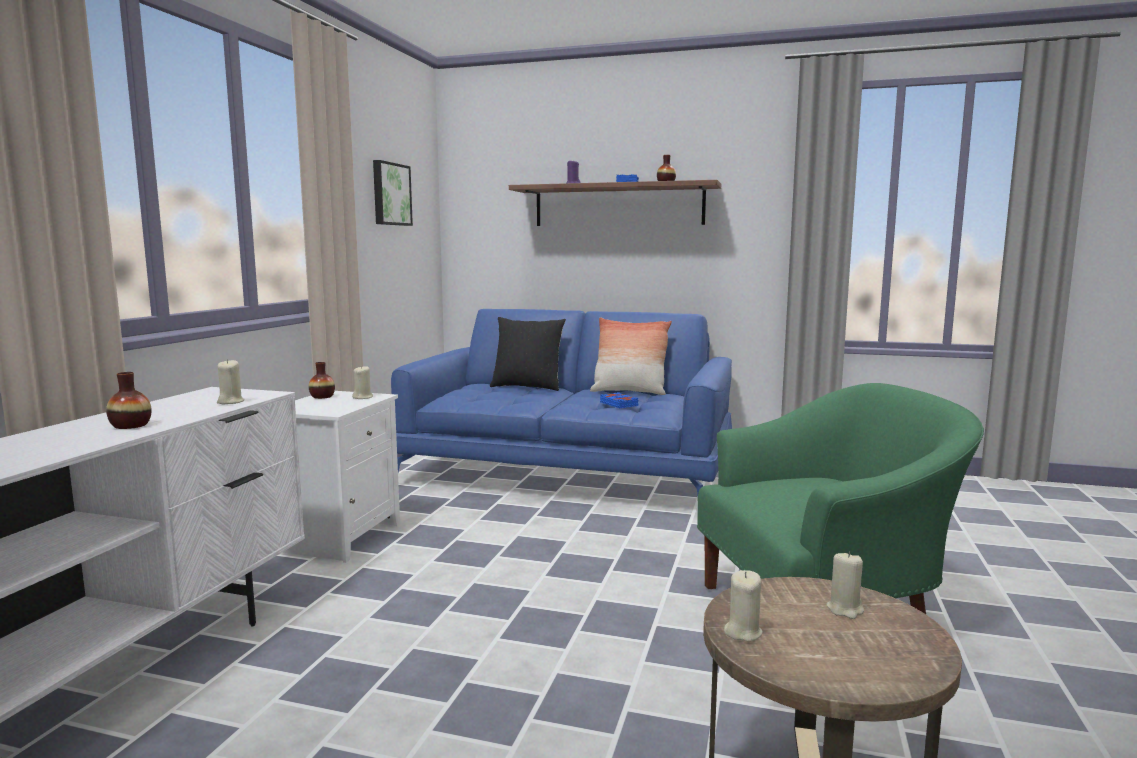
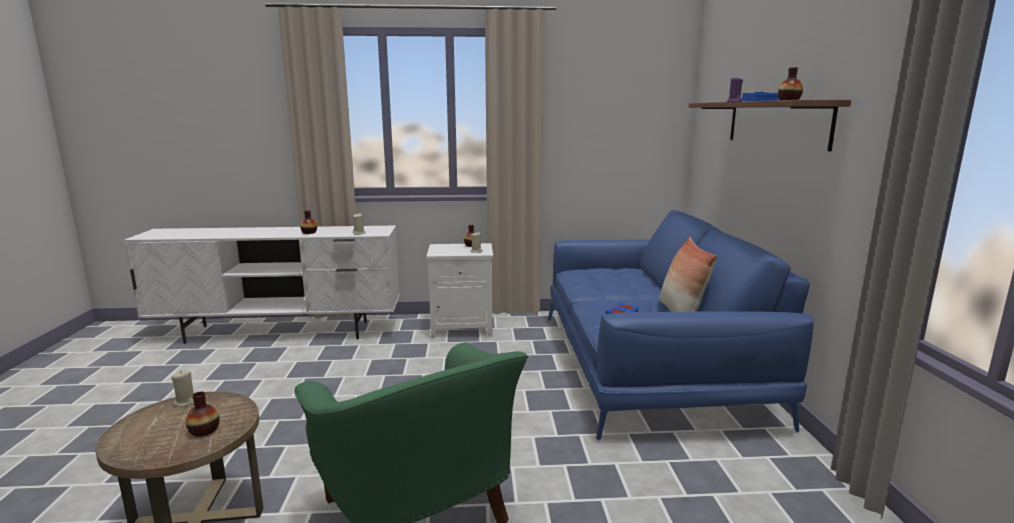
camera: 70 degrees right, 5 degrees up
picture [373,160,413,226] -> none
black pillow [490,317,566,391] -> none
beige candle [827,552,864,619] -> vase [186,392,220,437]

